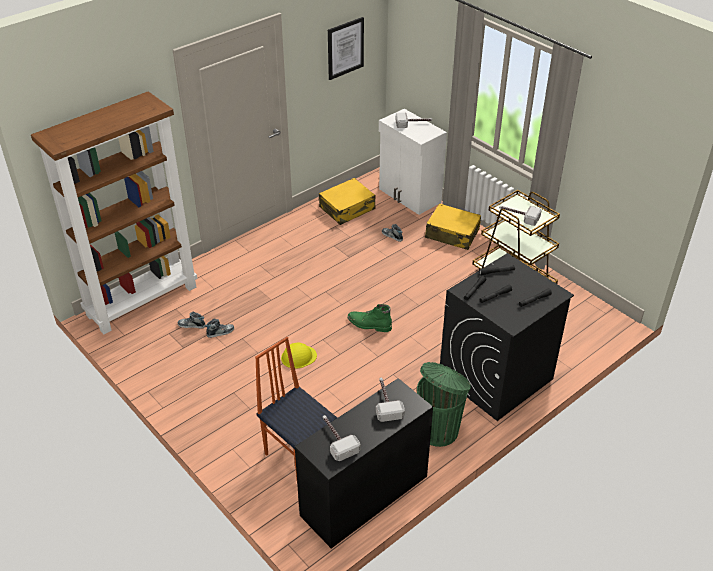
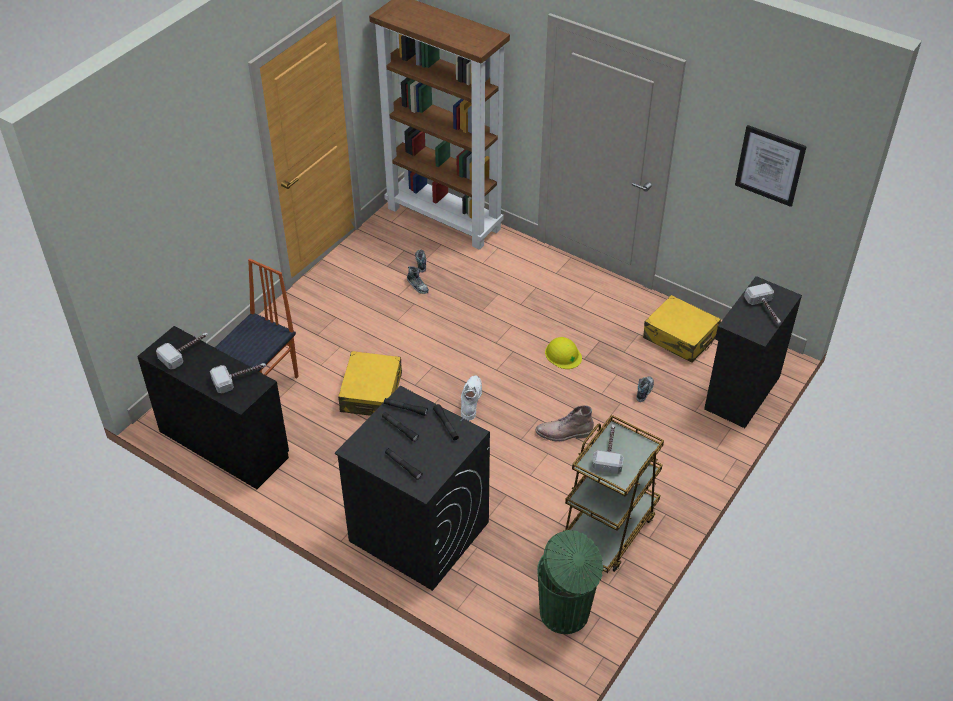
camera: 75 degrees right, 5 degrees up
yellow hard hat [281,343,317,369] -> yellow hard hat moved to [545,337,582,369]
green boot [347,304,392,332] -> white boot [461,375,482,421]
white cabinet [379,109,447,215] -> black cabinet [704,276,802,428]
green trash can [417,362,471,447] -> green trash can moved to [537,530,603,634]
yellow suitcase [425,203,481,250] -> yellow suitcase moved to [338,351,402,416]
none -> brown boot [535,405,594,441]

